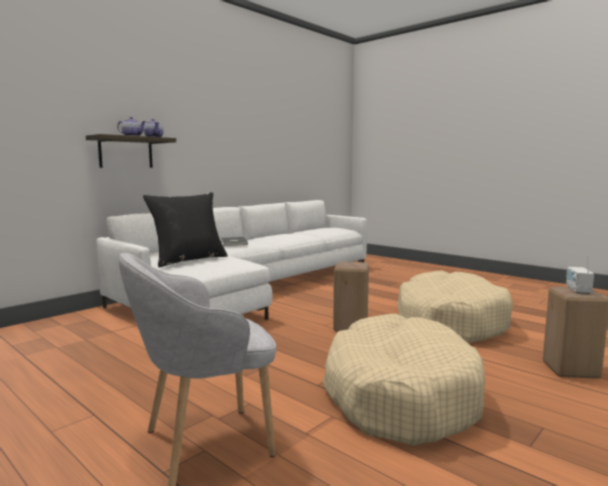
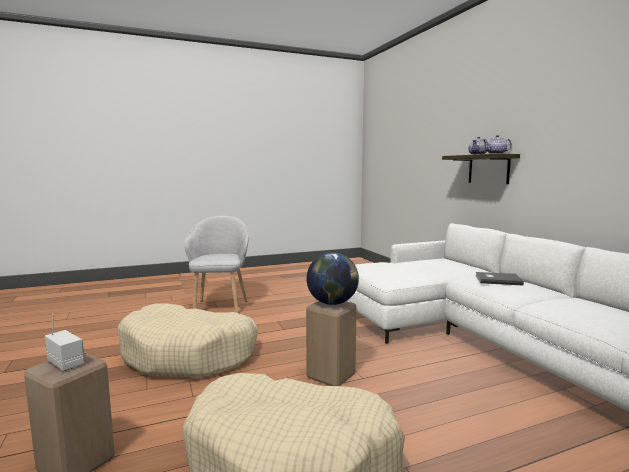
camera: 115 degrees right, 0 degrees up
black pillow [143,192,228,267] -> none
none -> globe [306,253,359,305]

